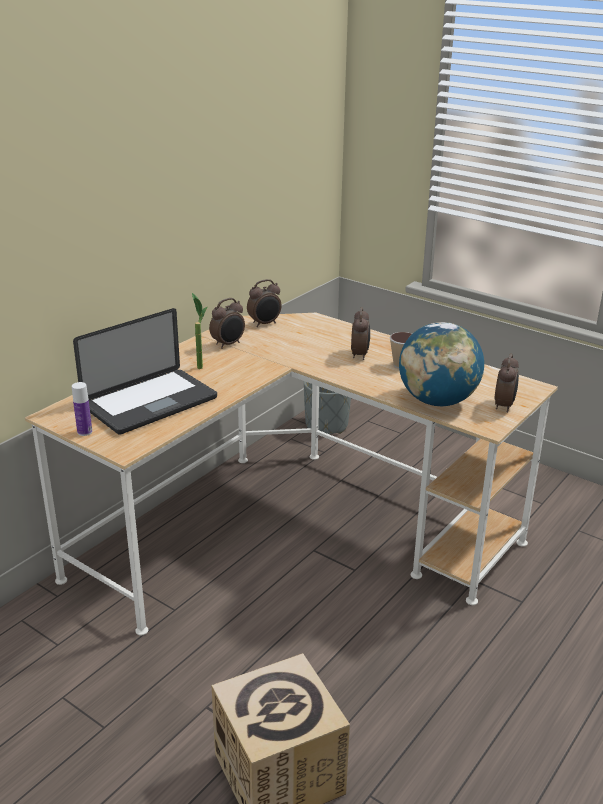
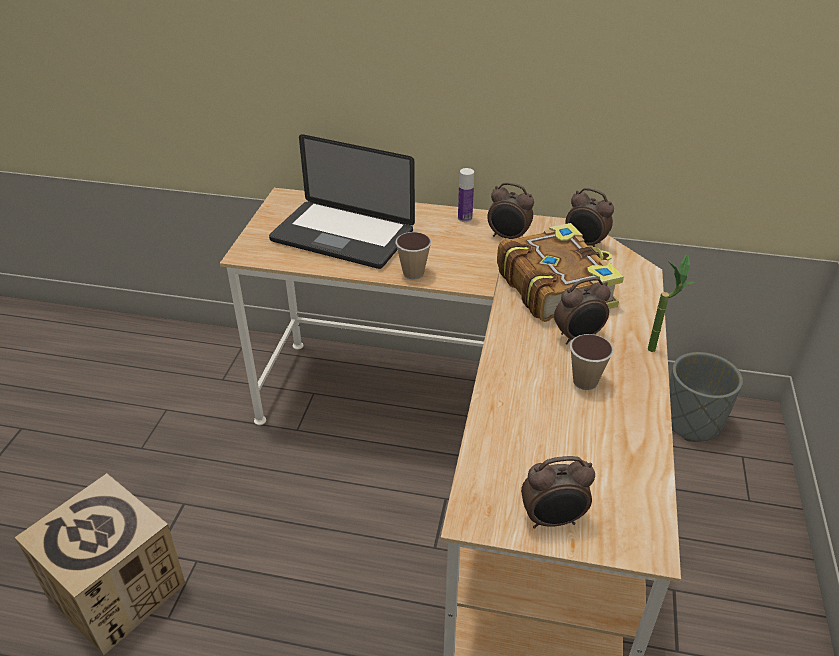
camera: 65 degrees right, 10 degrees up
bottle [72,382,92,436] -> bottle moved to [458,168,474,222]
potted plant [192,293,208,369] -> potted plant moved to [648,253,695,352]
globe [399,322,484,406] -> none
none -> cup [395,232,431,280]
none -> book [497,223,624,322]

